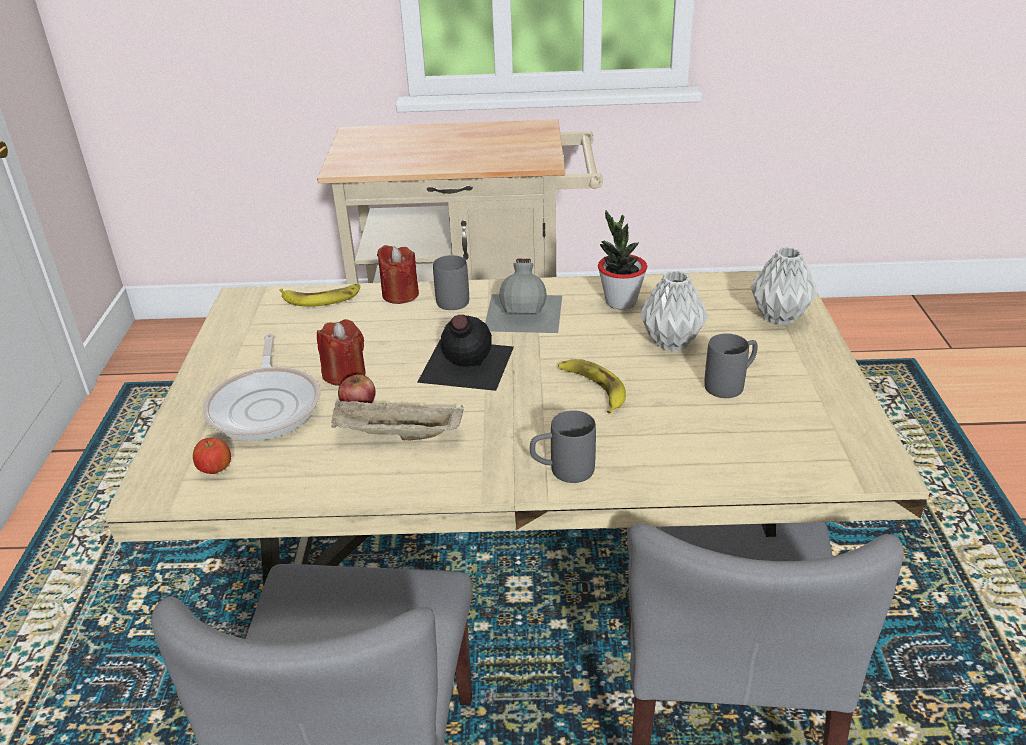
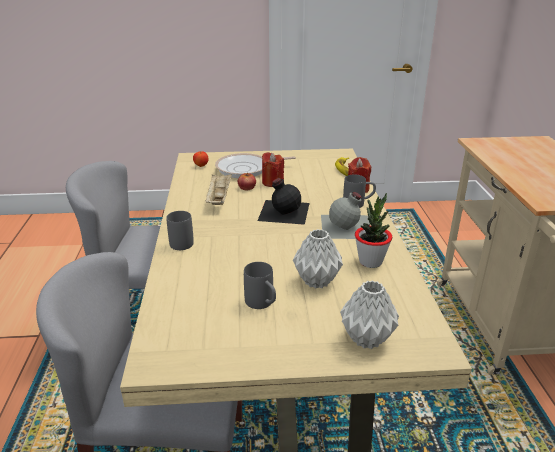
camera: 85 degrees right, 5 degrees down
banana [558,359,626,414] -> none

